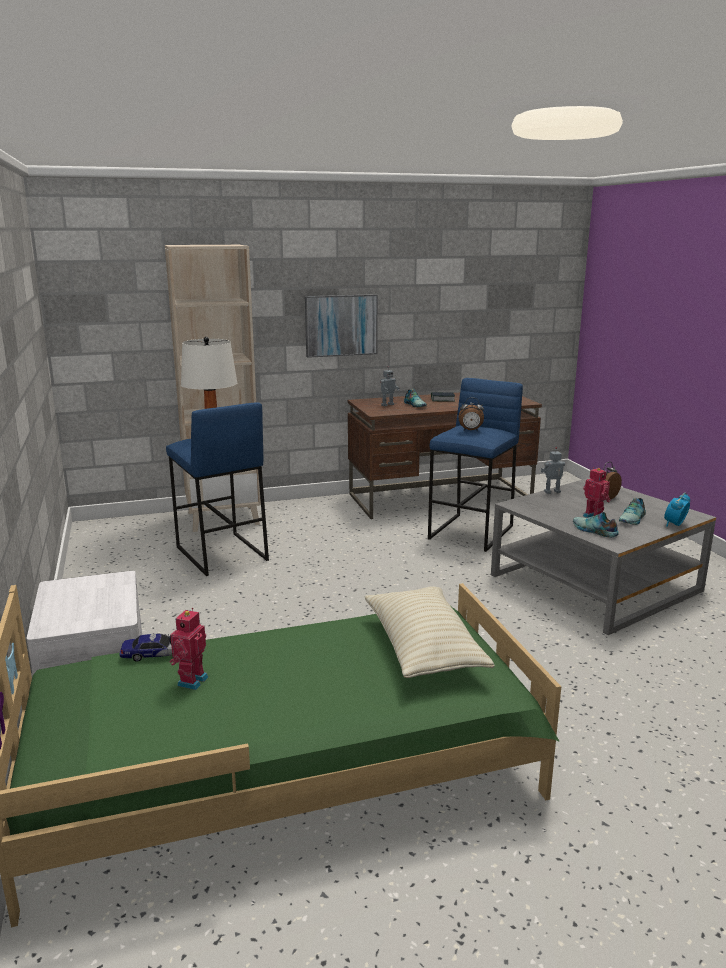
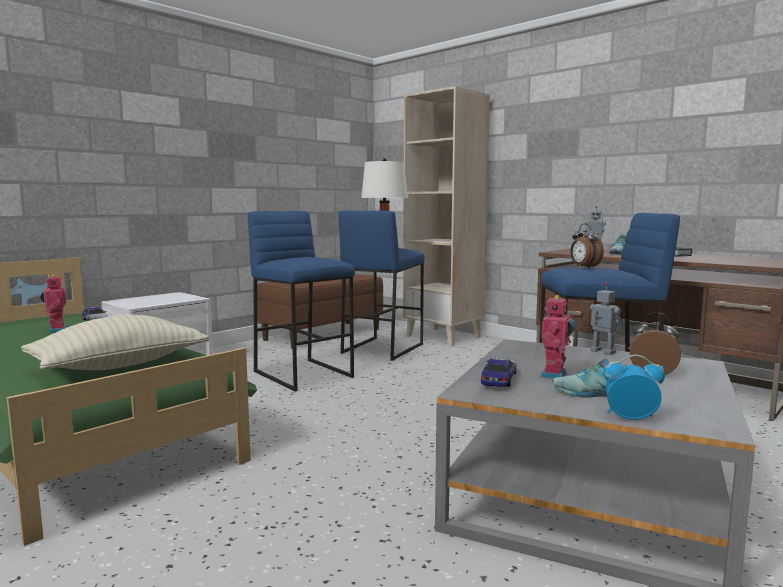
camera: 60 degrees right, 10 degrees down
toy robot [169,608,208,690] -> toy robot turned 105 degrees counterclockwise [40,274,67,333]
picture [305,294,378,358] -> none
shoe [573,512,619,538] -> toy car [481,357,517,387]
none -> blue stool [248,211,355,392]
none -> brown bench [257,274,383,349]

